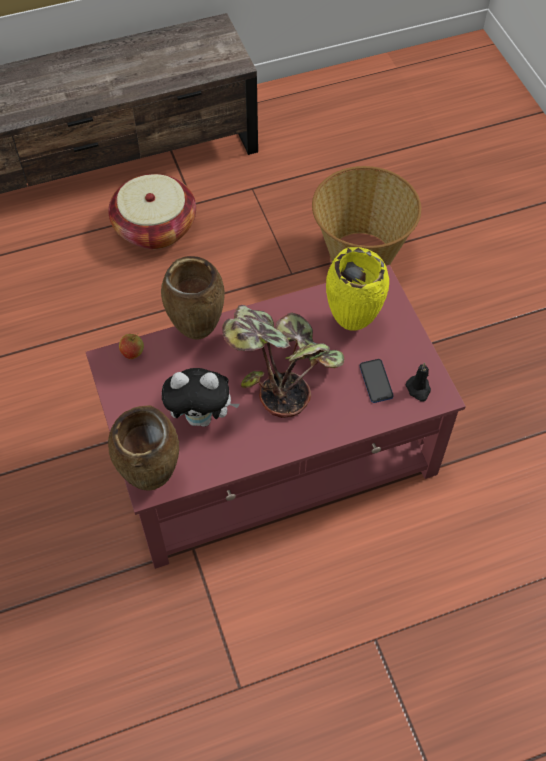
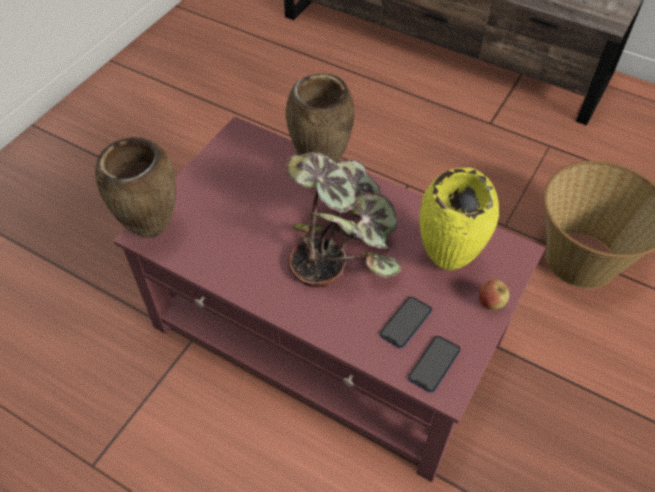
camera: 50 degrees right, 5 degrees down
basket [108,174,196,249] -> none
apple [119,333,144,359] -> apple moved to [479,279,510,310]
plush toy [162,368,240,427] -> none
black candle [405,363,431,402] -> phone [408,336,461,393]

